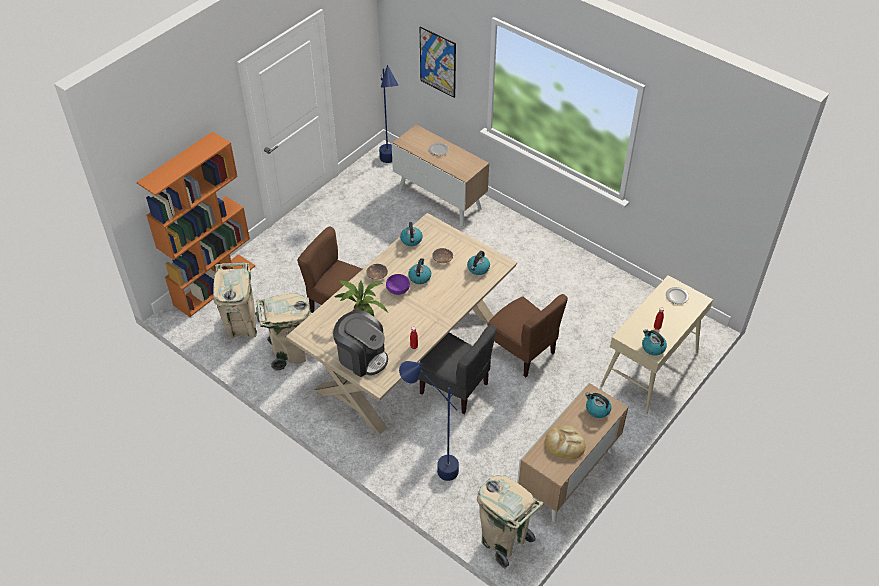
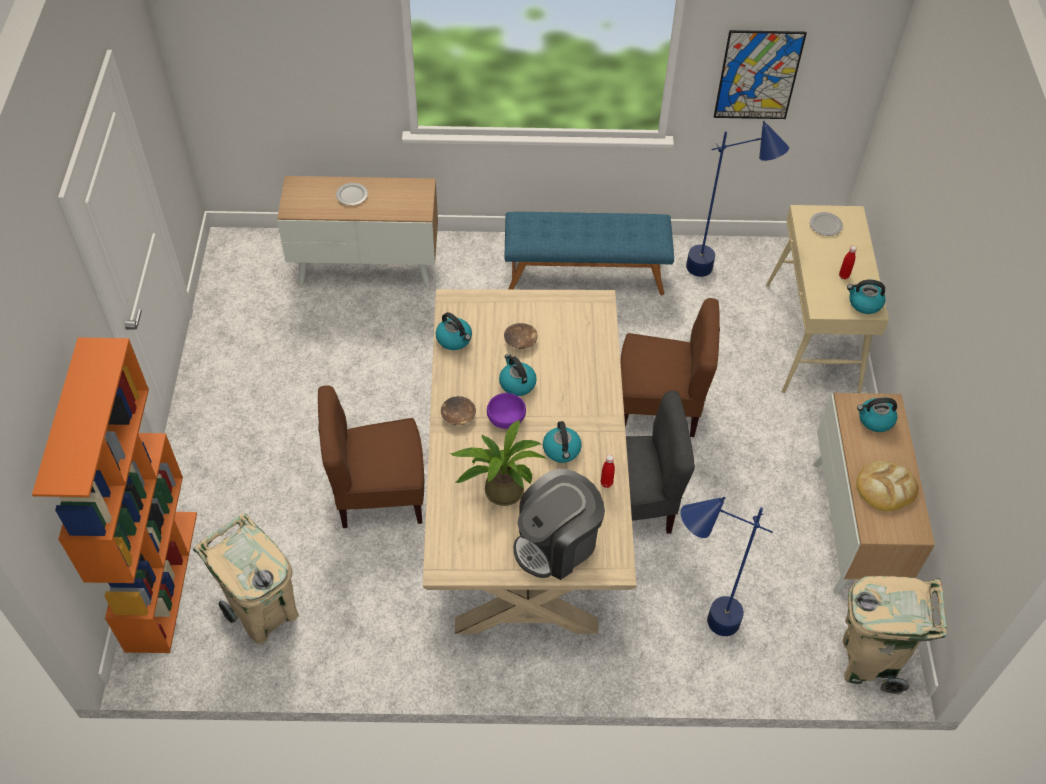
camera: 40 degrees left, 5 degrees up
beige trash can [257,294,311,371] -> none
coffee machine [333,310,388,377] -> coffee machine turned 150 degrees clockwise [514,469,605,580]
blue floor lamp [379,65,398,163] -> blue floor lamp moved to [686,121,789,277]
picture [420,27,456,98] -> picture moved to [714,30,807,119]
kettle [467,251,490,275] -> kettle moved to [543,421,582,463]
none -> blue bench [504,212,674,295]

